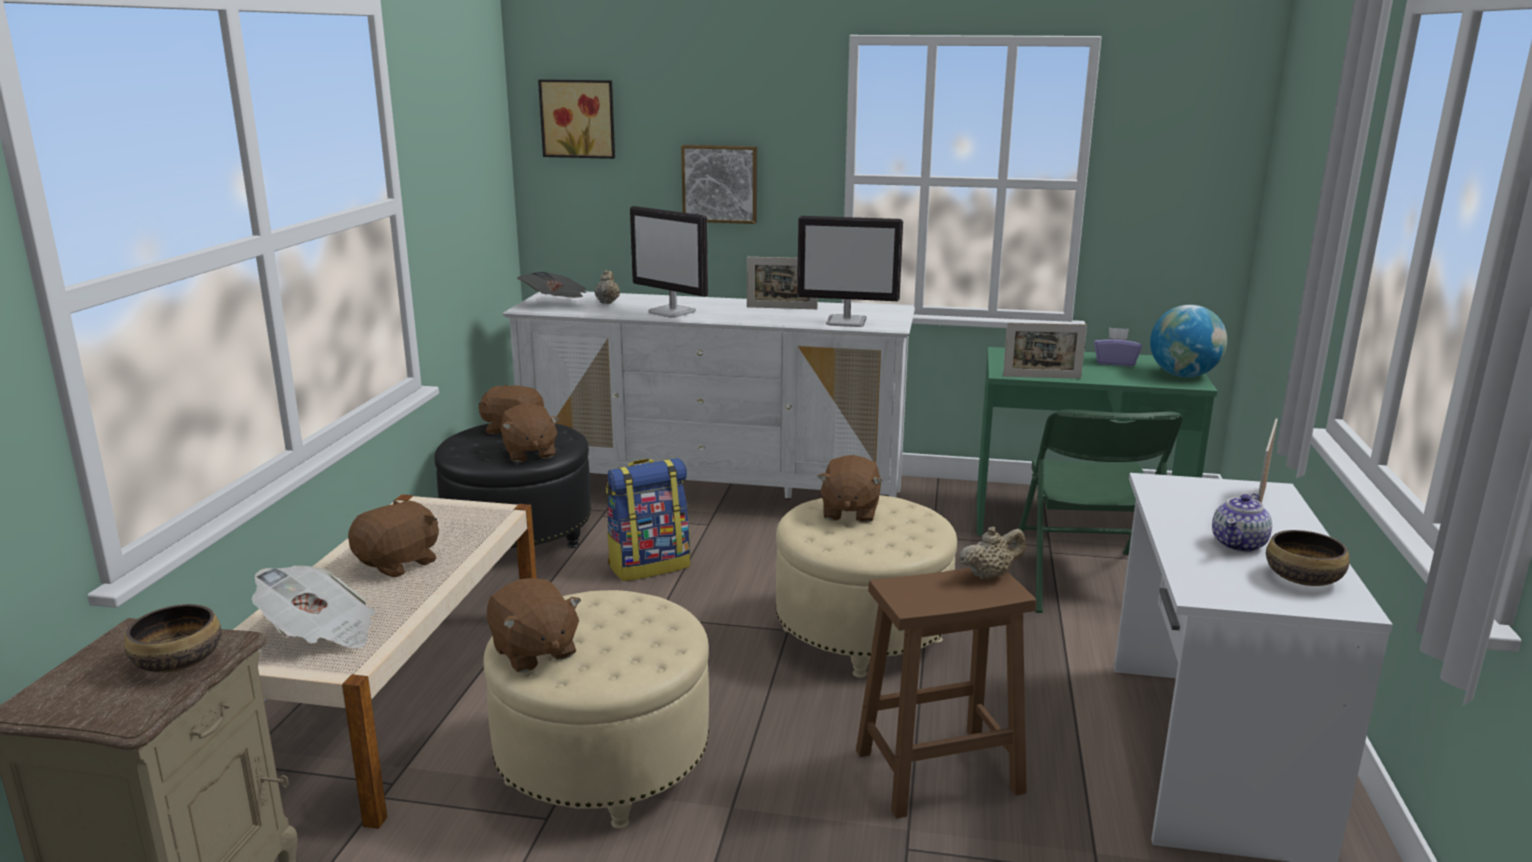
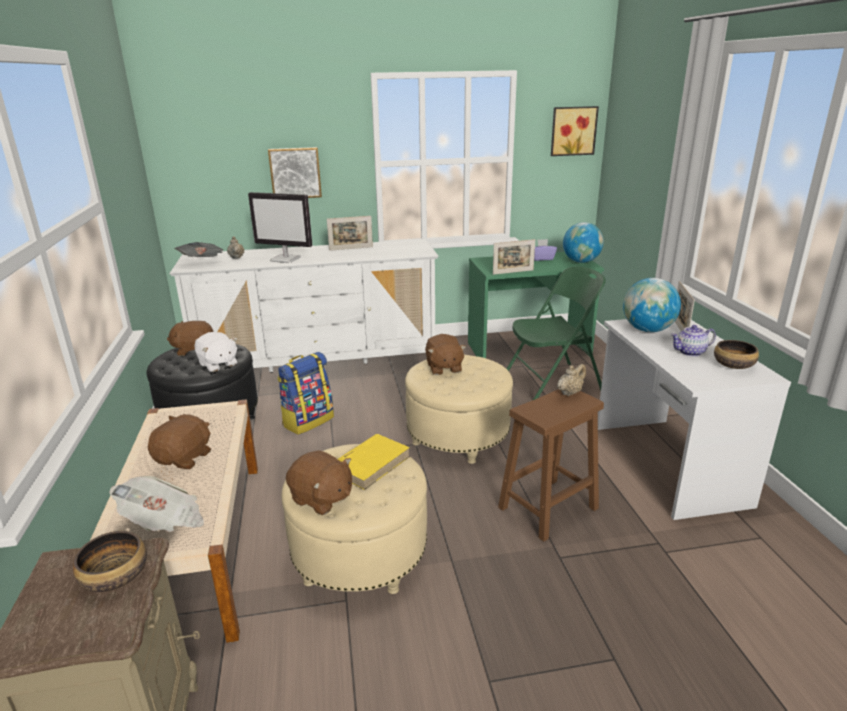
camera: 20 degrees left, 5 degrees up
brown plush toy [501,403,559,462] -> white plush toy [195,332,237,372]
picture [538,79,615,159] -> picture moved to [551,106,599,156]
monitor [797,216,903,327] -> none
green chair [1014,409,1183,613] -> green chair turned 90 degrees counterclockwise [507,267,606,400]
teapot [1212,493,1272,552] -> teapot turned 60 degrees clockwise [670,325,716,356]
none -> yellow book [338,434,410,490]
none -> globe [623,278,681,332]

